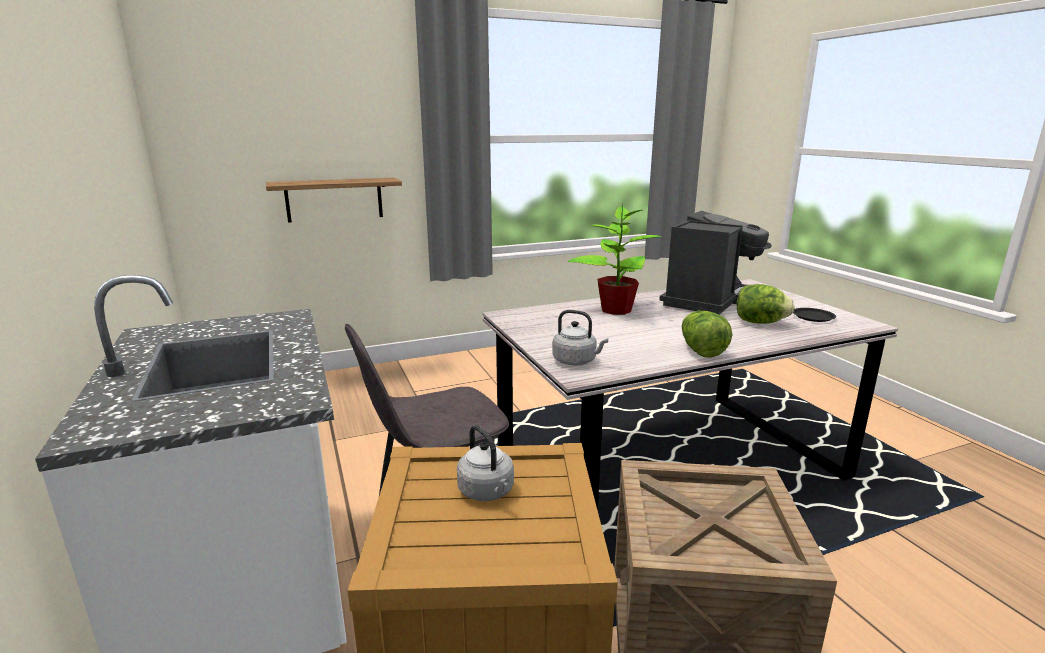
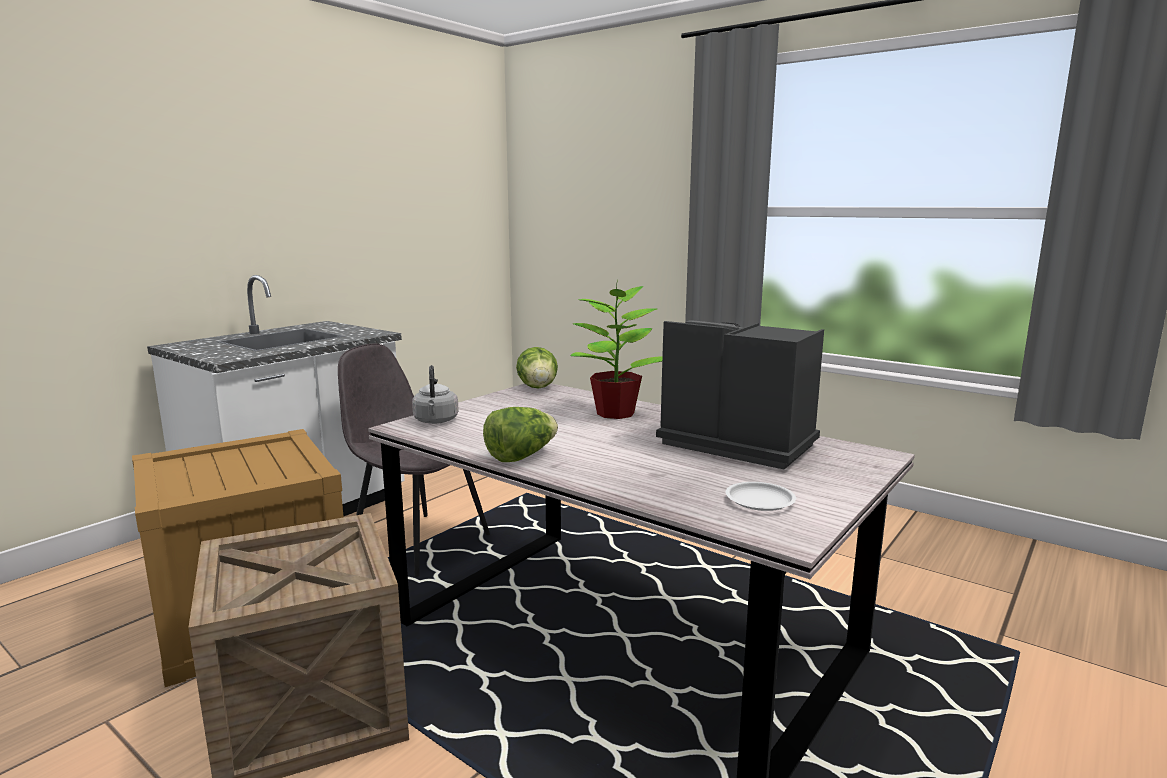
camera: 60 degrees right, 5 degrees down
shelf [266,178,402,223] -> none
grey kettle [457,425,514,501] -> none
coffee machine [659,211,771,315] -> coffee machine turned 150 degrees counterclockwise [656,320,824,470]
lettuce [737,284,795,324] -> lettuce moved to [516,347,558,389]
black plate [793,308,836,322] -> white plate [726,482,796,511]

